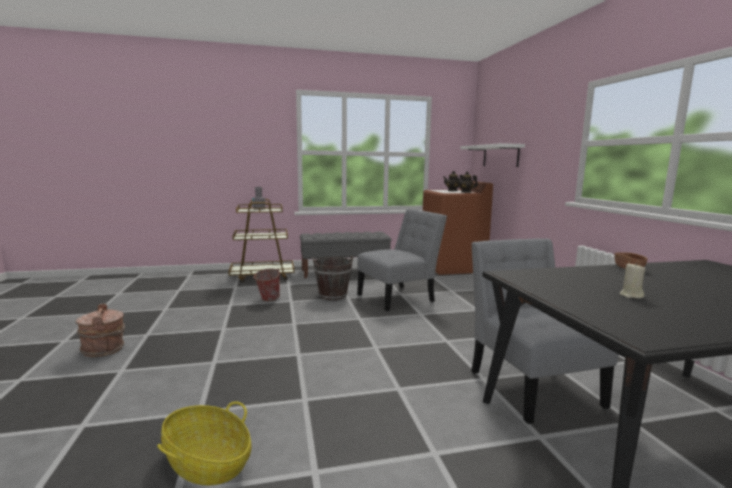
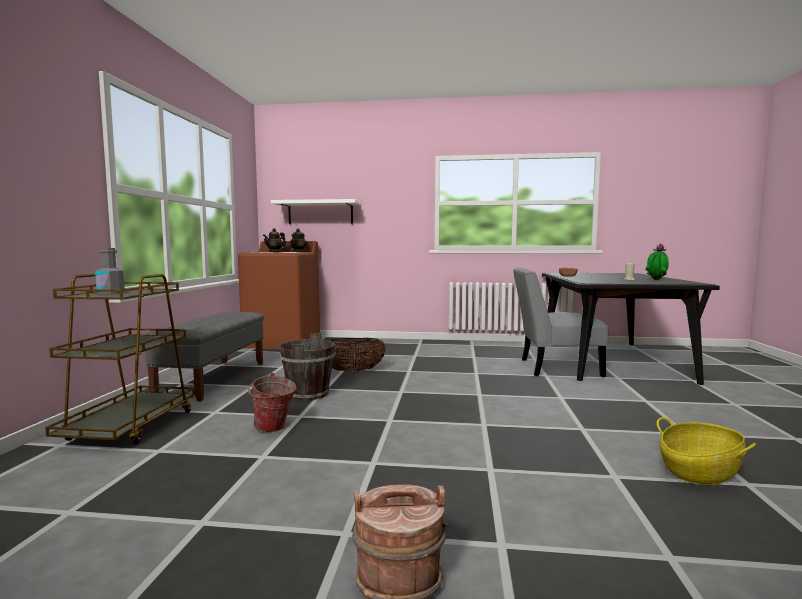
camera: 70 degrees left, 5 degrees down
grey chair [357,209,447,311] -> basket [329,338,386,372]
none -> potted plant [645,244,669,280]

